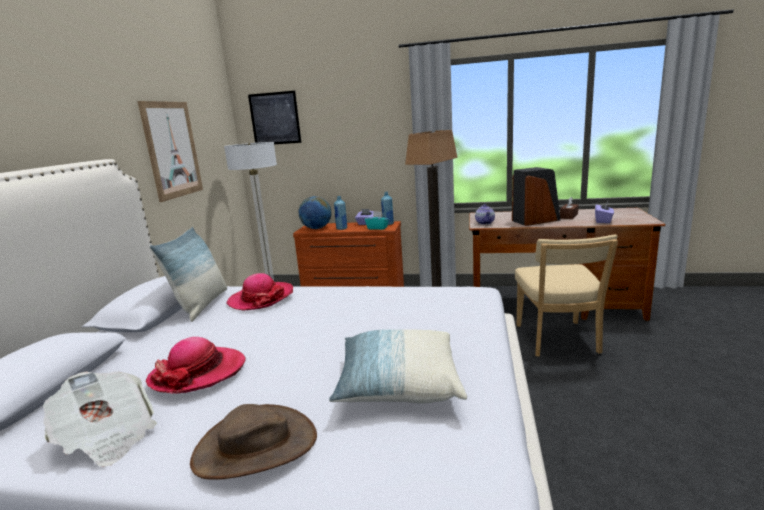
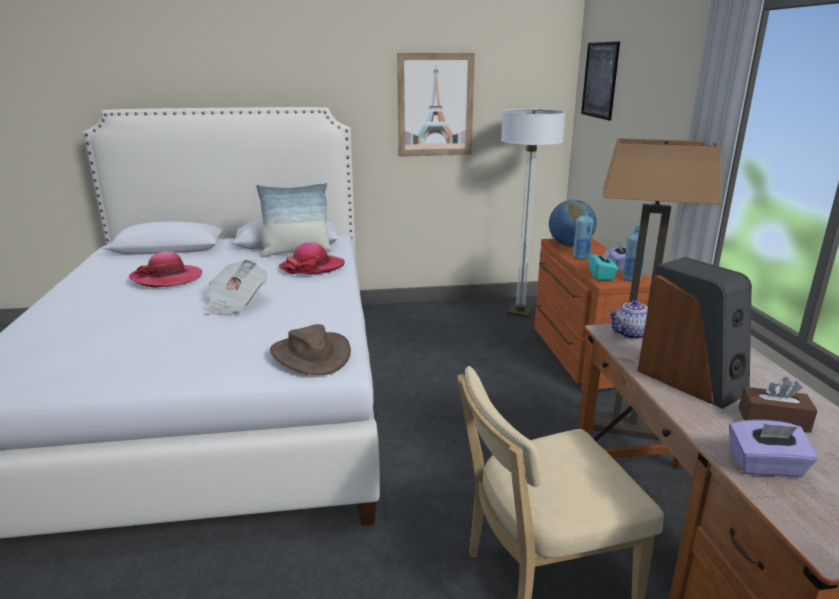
camera: 70 degrees right, 5 degrees up
newspaper [43,371,157,467] -> newspaper moved to [204,259,267,315]
brown hat [190,404,317,480] -> brown hat moved to [270,324,351,375]
pillow [329,329,467,404] -> none

